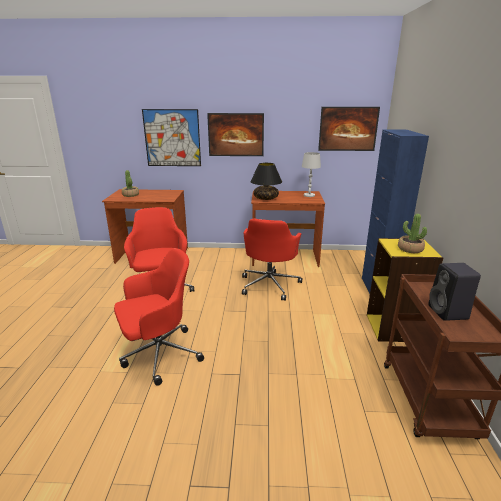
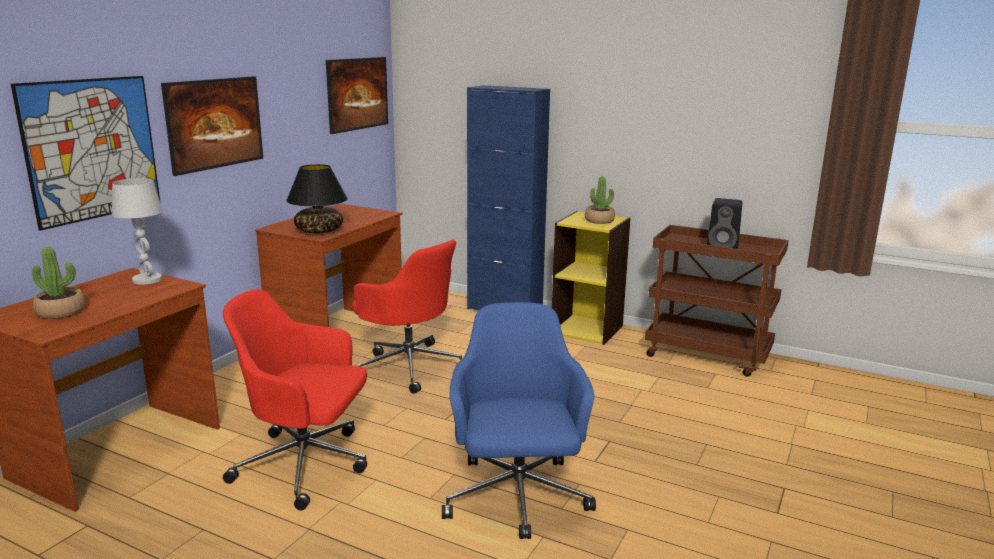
camera: 65 degrees left, 5 degrees down
red office chair [114,248,204,386] -> blue office chair [442,302,596,539]
white table lamp [302,152,321,197] -> white table lamp moved to [112,178,163,285]

